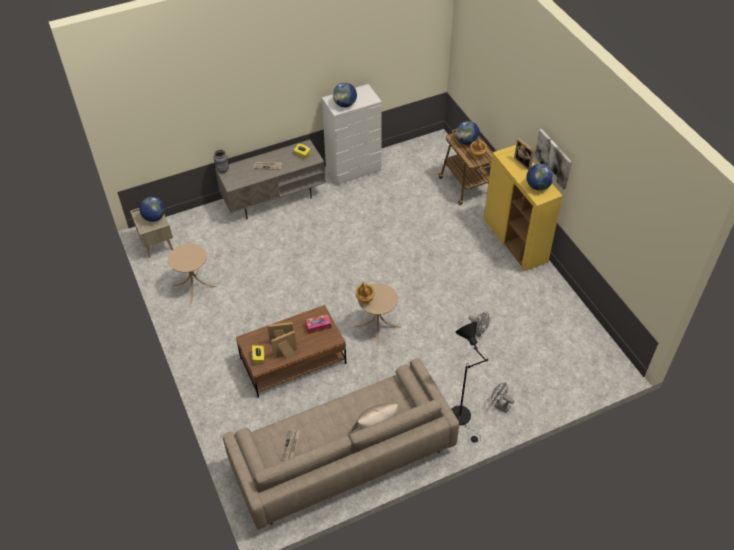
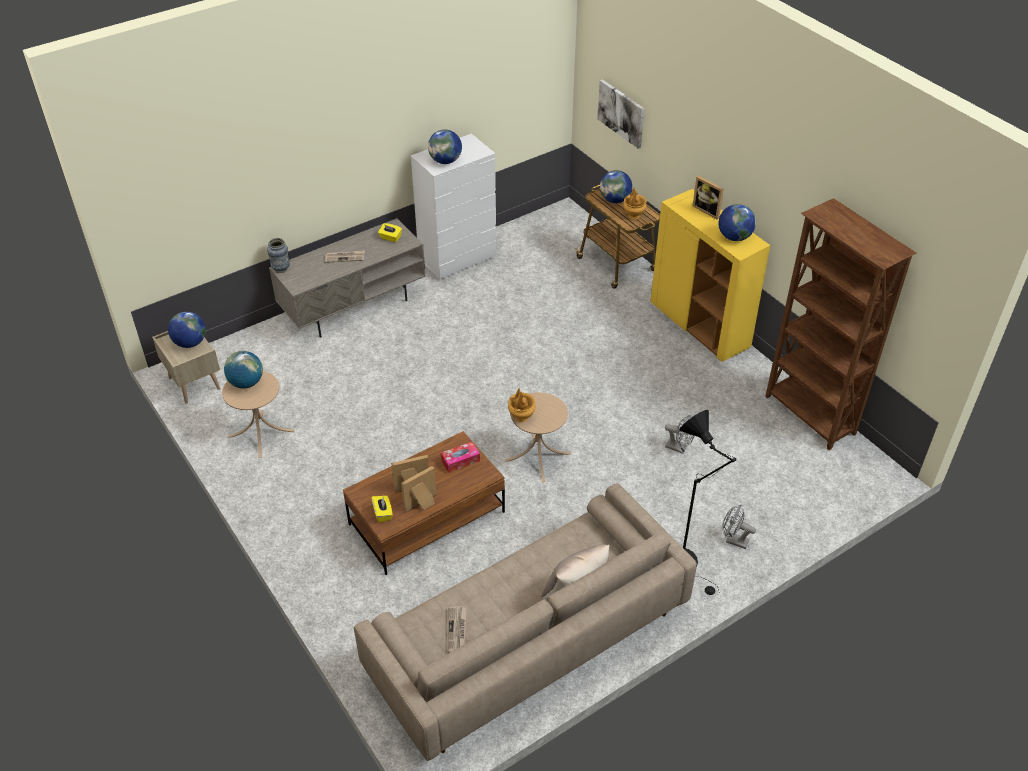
camera: 10 degrees left, 5 degrees down
picture [534,129,572,190] -> picture moved to [597,79,645,149]
none -> globe [224,351,263,389]
none -> brown bookcase [765,198,916,450]

